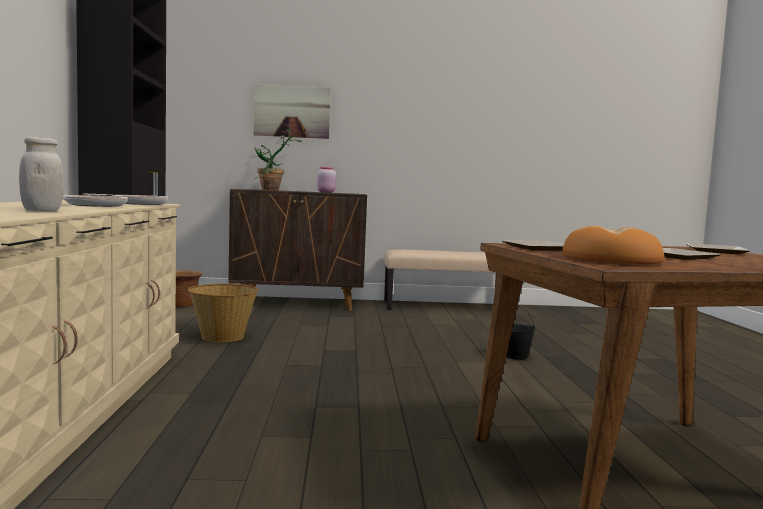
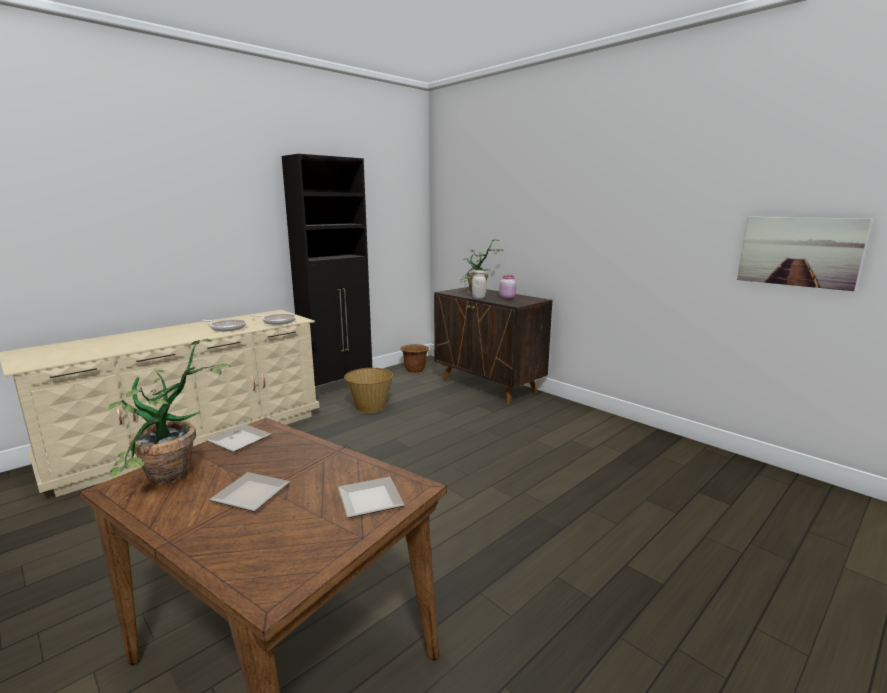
camera: 50 degrees right, 10 degrees up
white jar [19,137,64,211] -> white jar moved to [472,270,487,299]
picture [254,84,331,139] -> picture moved to [737,217,871,291]
beige bench [384,249,497,310] -> none
black bucket [506,306,535,360] -> none
bread [562,226,664,265] -> potted plant [108,339,230,485]

